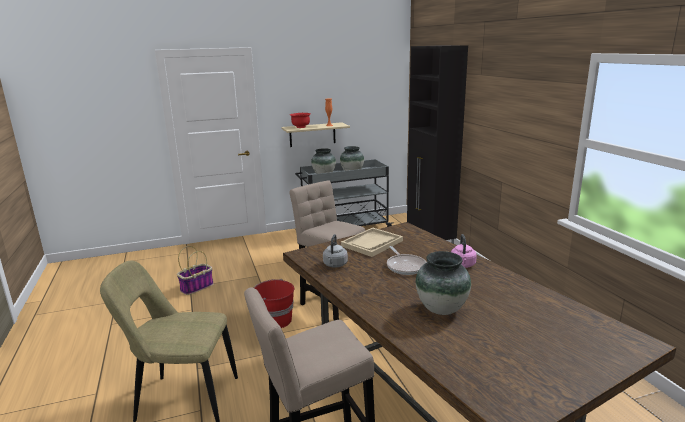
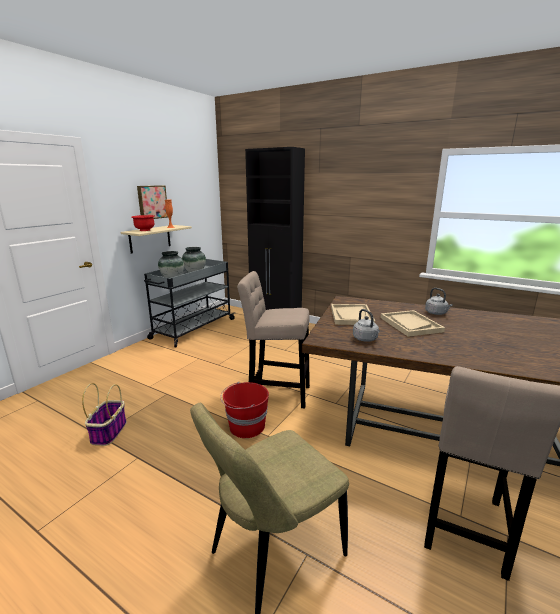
camera: 40 degrees left, 0 degrees up
frying pan [387,246,426,275] -> beige tray [380,310,445,337]
vase [416,251,471,315] -> none
pink kettle [451,234,477,268] -> grey kettle [425,288,453,315]
none -> picture [137,185,168,219]

